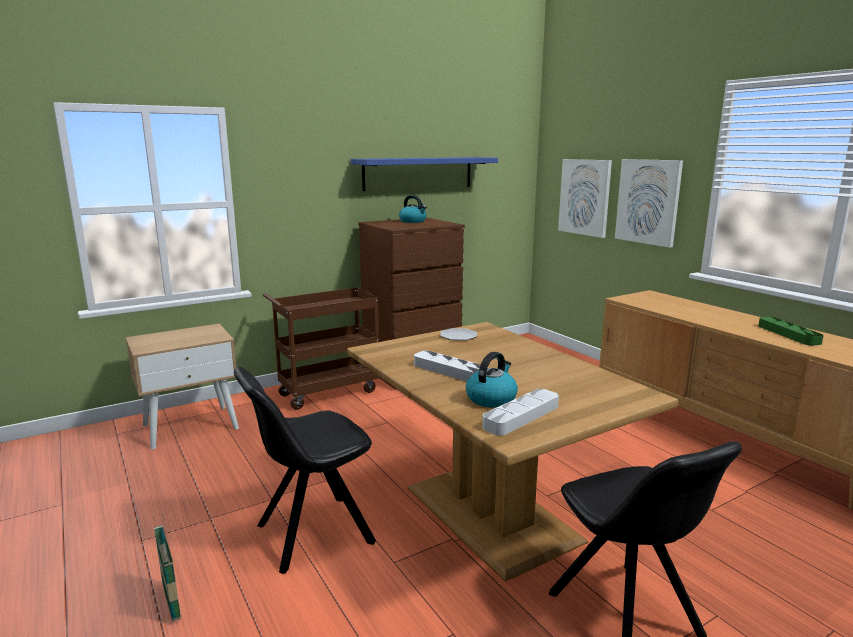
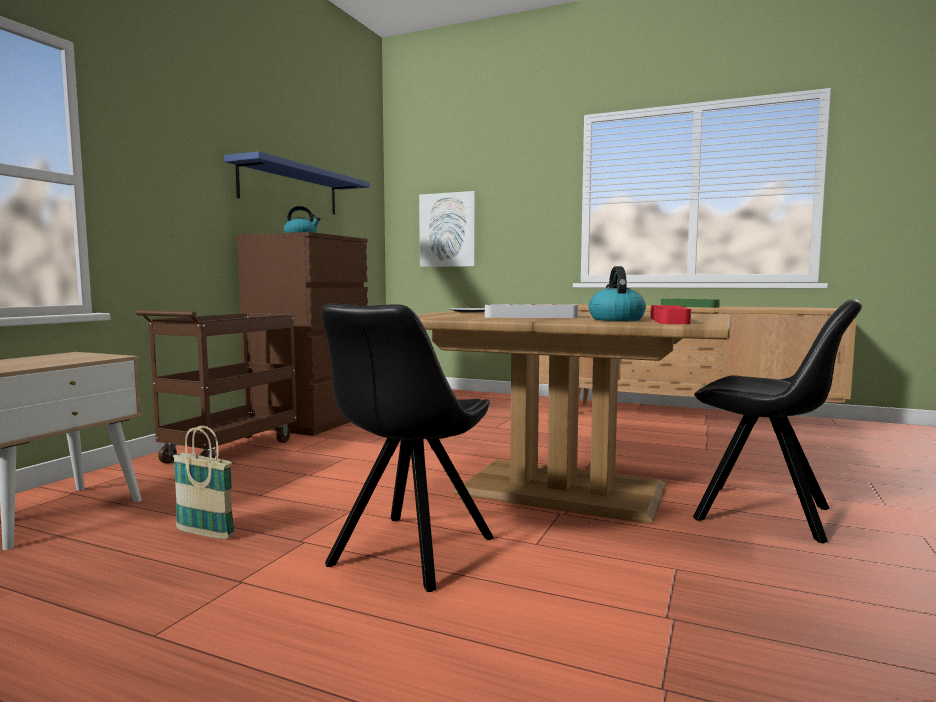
camera: 35 degrees left, 10 degrees down
basket [154,513,181,622] -> basket moved to [173,426,235,539]
grey tray [482,389,559,436] -> red tray [650,305,691,324]
picture [615,159,683,248] -> none

